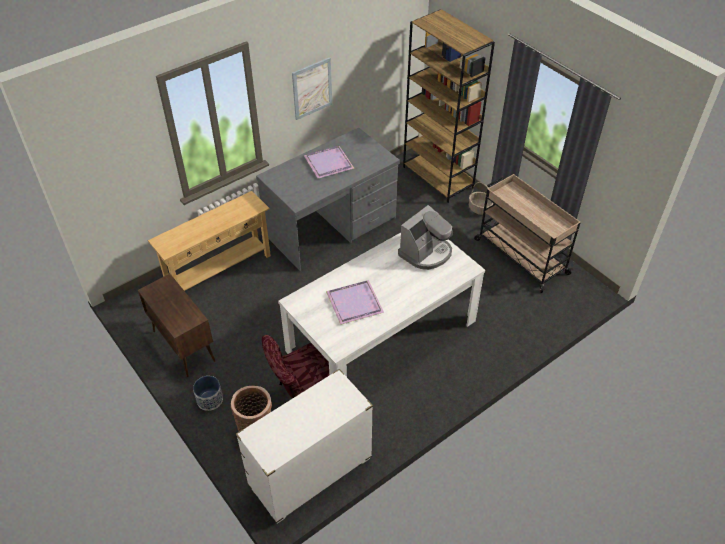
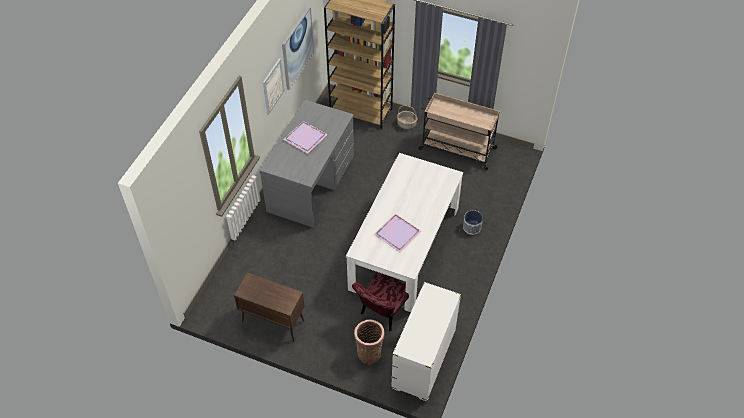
camera: 30 degrees left, 5 degrees up
beige console table [148,191,271,291] -> none
planter [193,376,223,411] -> planter moved to [463,210,483,235]
coffee machine [398,205,453,270] -> none
none -> picture [282,6,314,90]

